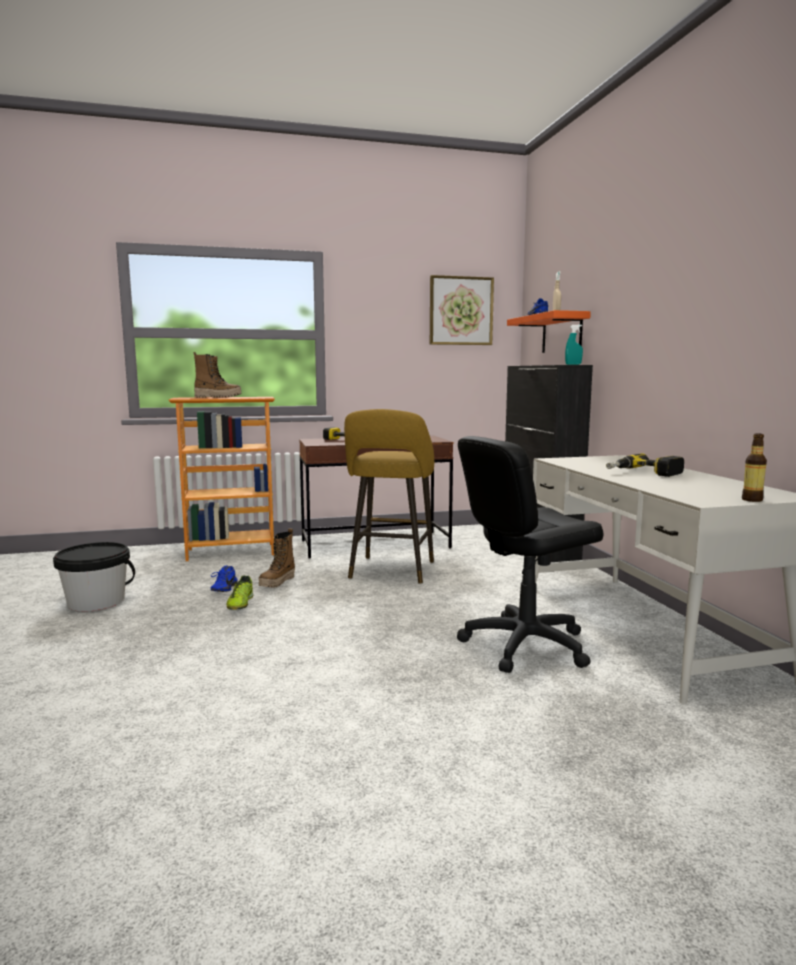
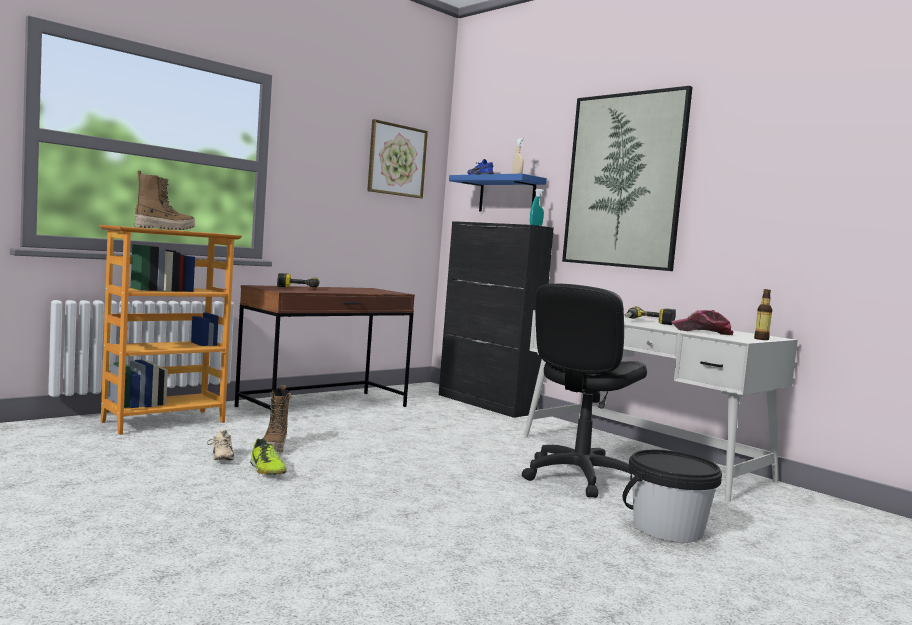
camera: 30 degrees left, 5 degrees down
black bucket [53,542,135,612] -> black bucket moved to [622,450,722,543]
blue shoe [211,565,237,592] -> beige shoe [207,430,234,460]
yellow stool [344,409,434,583] -> none
orange shelf [507,310,591,353] -> blue shelf [449,174,547,211]
none -> picture [562,86,693,271]
none -> cap [672,310,734,335]

